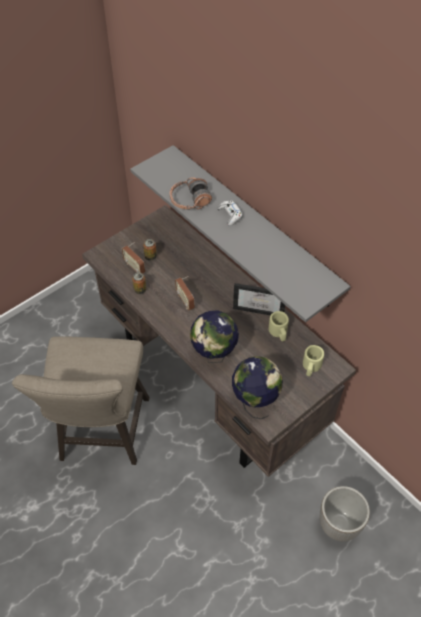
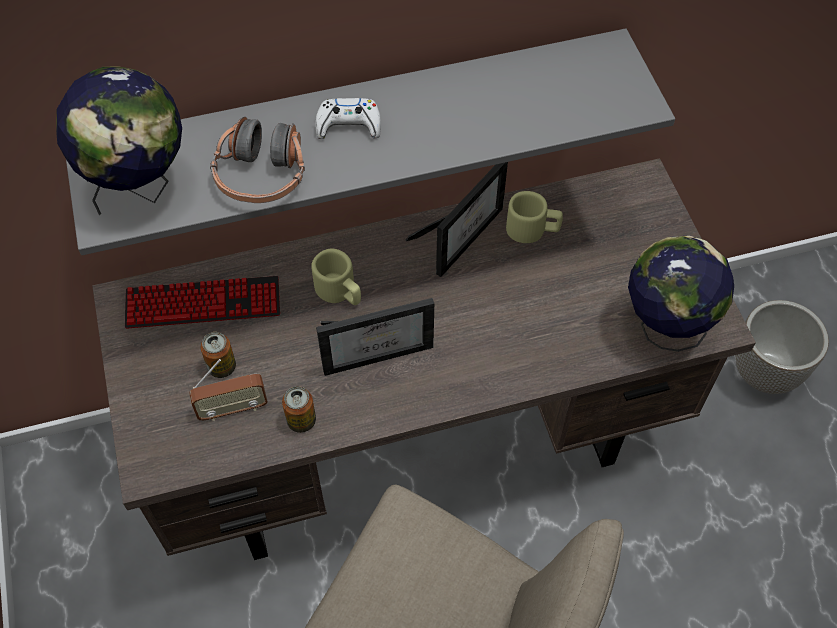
camera: 65 degrees left, 5 degrees up
radio [175,276,195,310] -> picture frame [316,298,434,376]
globe [190,310,239,363] -> globe moved to [56,66,182,215]
beige mug [303,345,324,376] -> beige mug moved to [311,249,361,305]
none -> keyboard [125,276,280,329]

